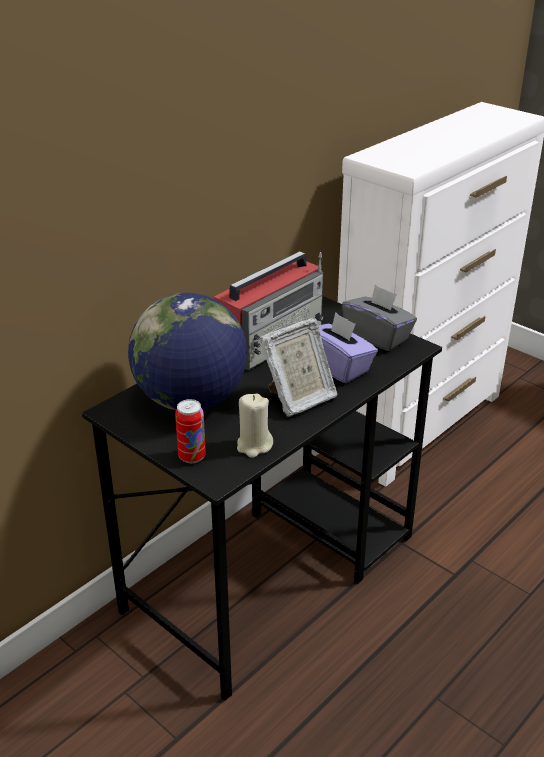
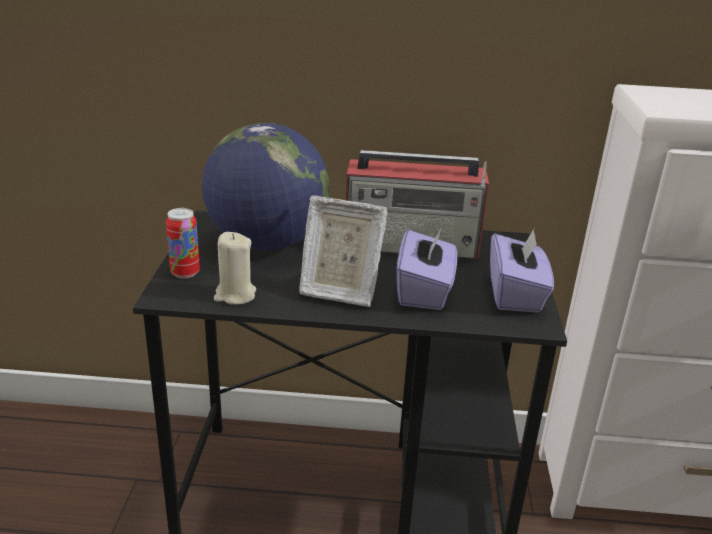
camera: 50 degrees right, 5 degrees down
grey tissue box [342,285,417,351] -> purple tissue box [490,229,554,313]

